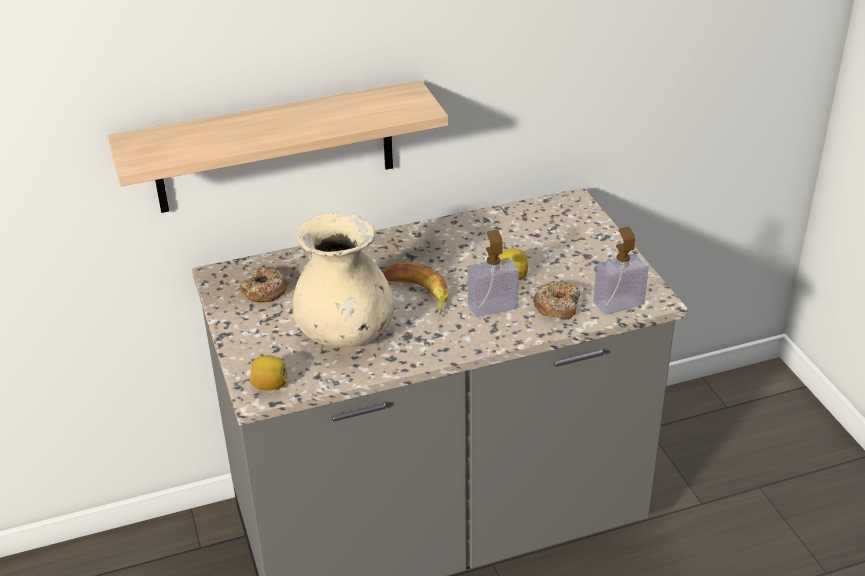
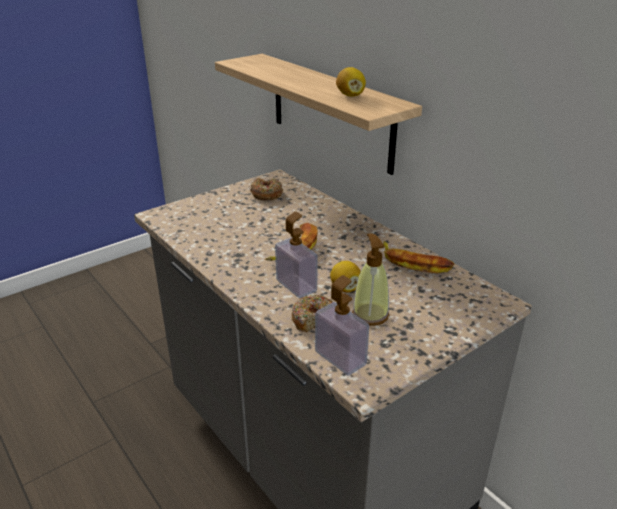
camera: 70 degrees right, 5 degrees down
lemon [250,355,288,390] -> lemon moved to [336,67,366,97]
beige vase [293,212,395,347] -> none
none -> soap dispenser [352,233,389,326]
none -> banana [383,241,454,273]

